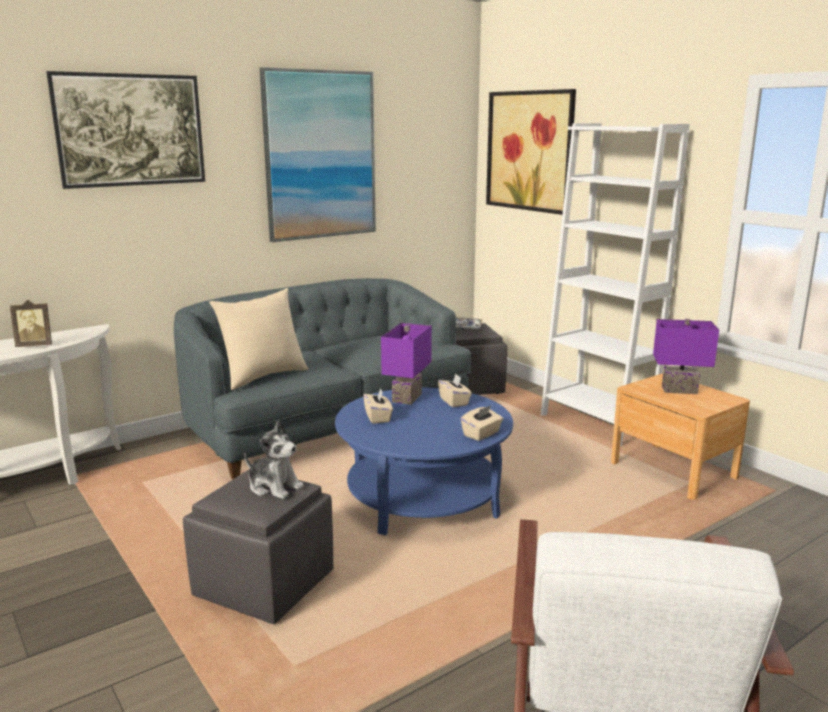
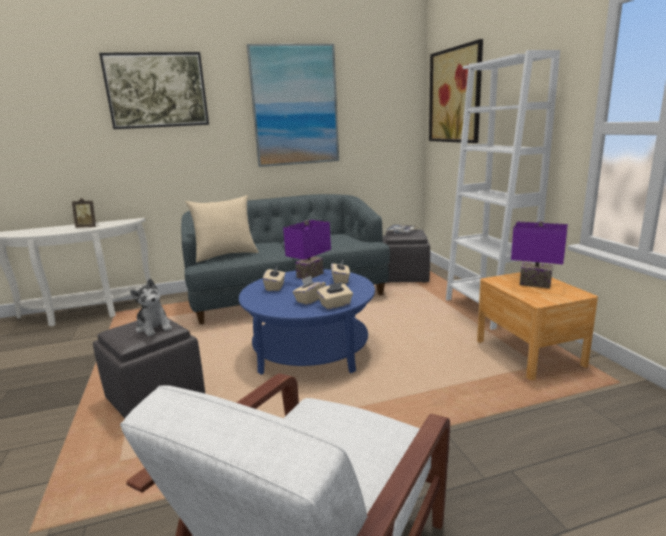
camera: 20 degrees right, 0 degrees up
none -> beige tissue box [293,276,326,305]

